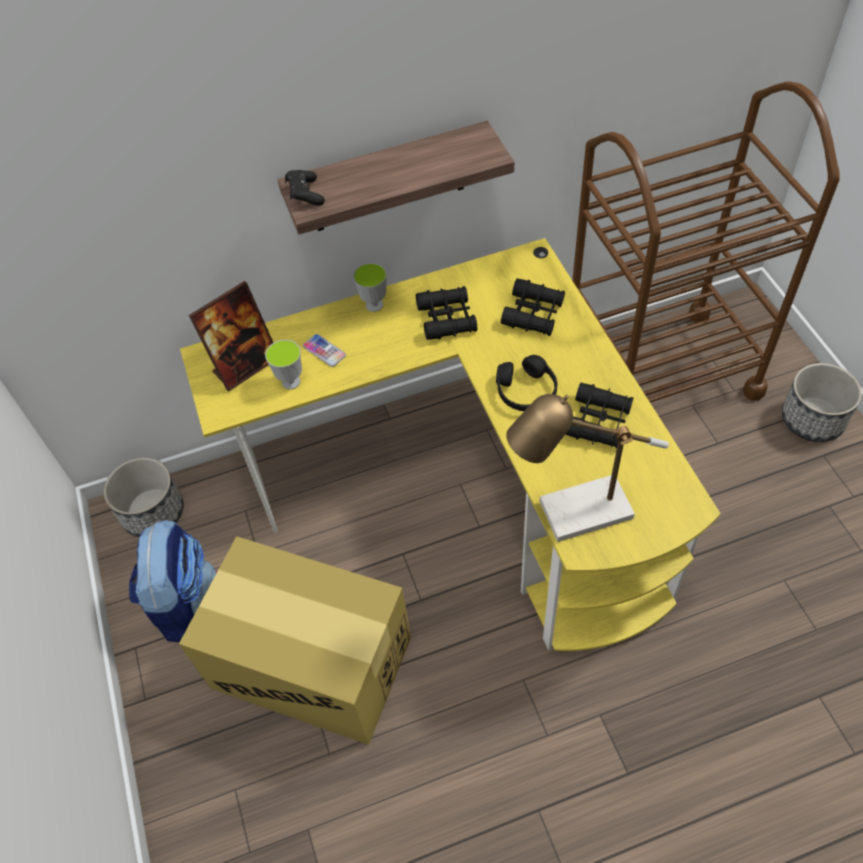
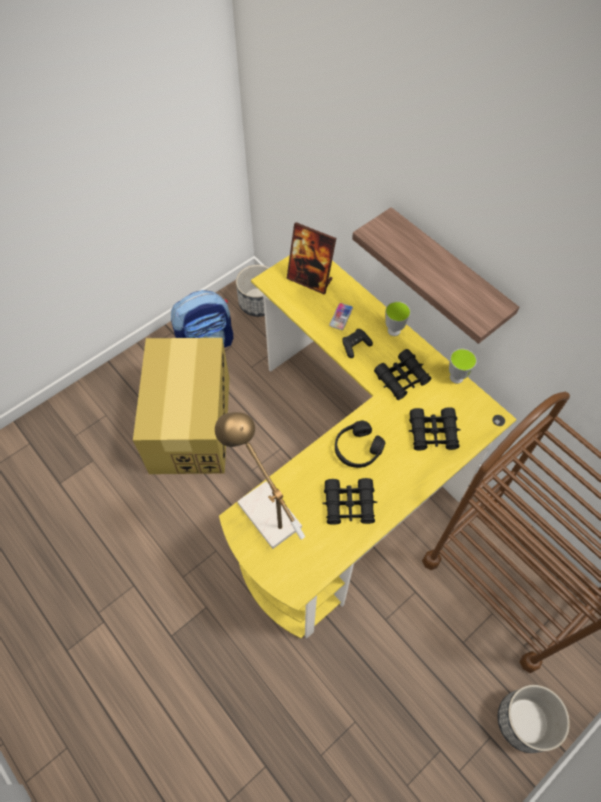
camera: 65 degrees right, 5 degrees up
cup [265,340,302,390] -> cup moved to [449,349,477,384]
black game controller [285,170,325,206] -> black game controller moved to [342,329,373,358]

